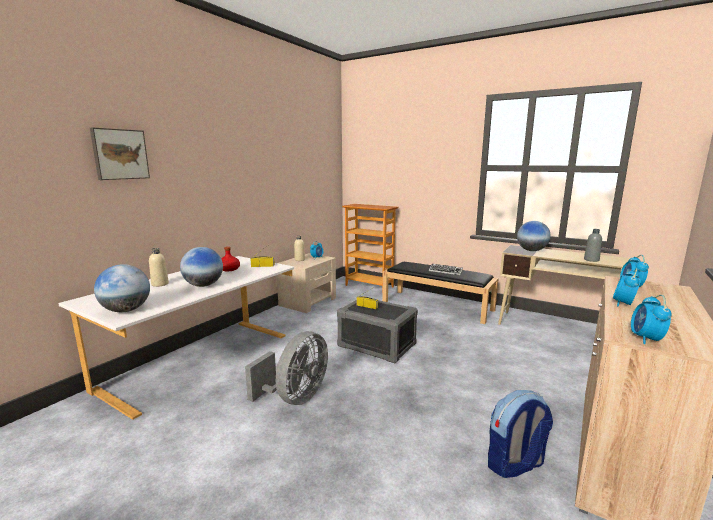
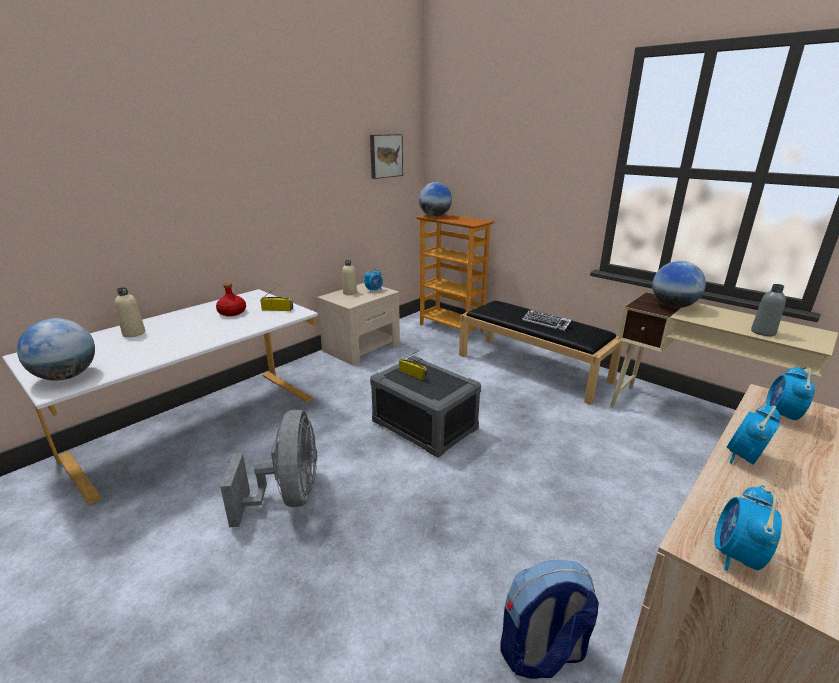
camera: 10 degrees right, 10 degrees up
picture [90,128,150,180] -> picture moved to [370,134,403,179]
globe [180,247,223,287] -> globe moved to [419,182,452,217]
grey fan [245,331,328,405] -> grey fan turned 45 degrees counterclockwise [220,410,317,527]

